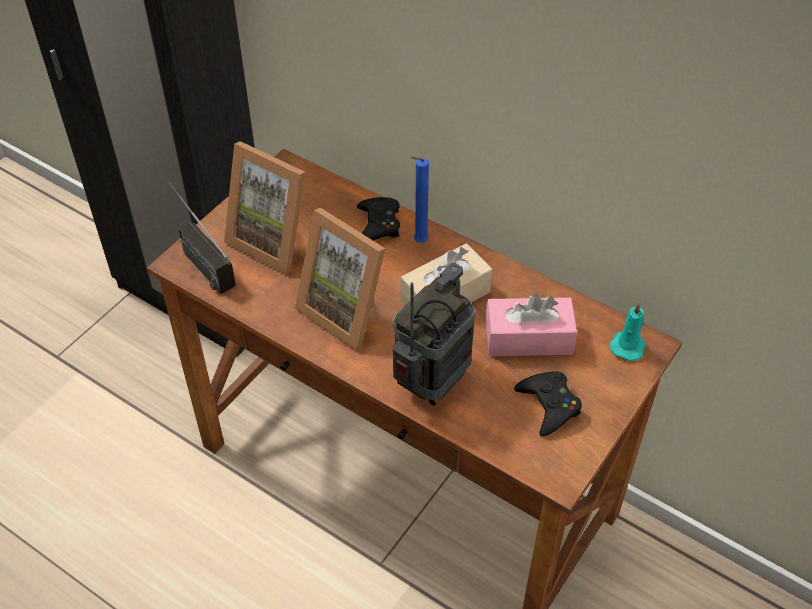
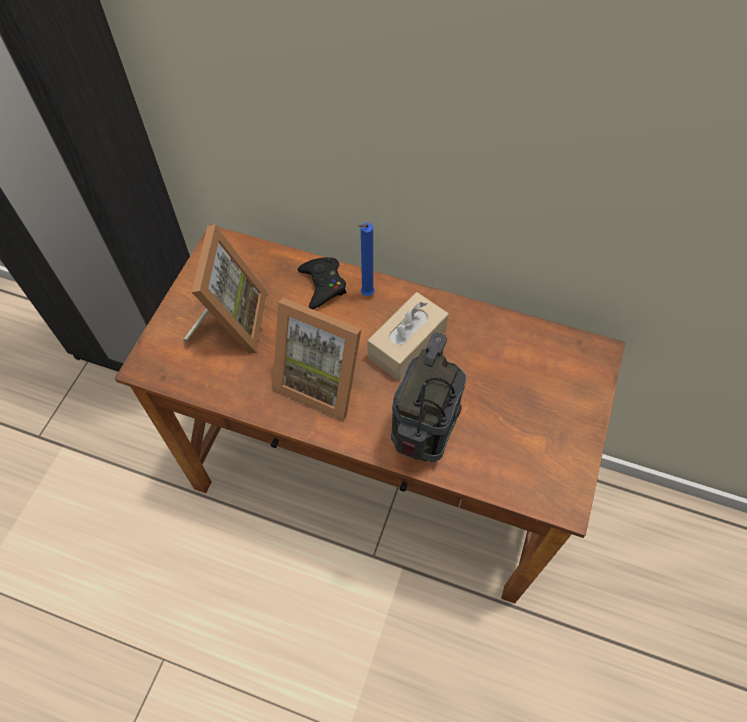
camera: 15 degrees left, 10 degrees up
radio [167,179,236,294] -> none
picture frame [224,141,305,274] -> picture frame turned 105 degrees counterclockwise [183,224,267,354]
pink tissue box [485,294,577,356] -> none
black game controller [514,371,582,437] -> none
turquoise candle [609,302,646,361] -> none

